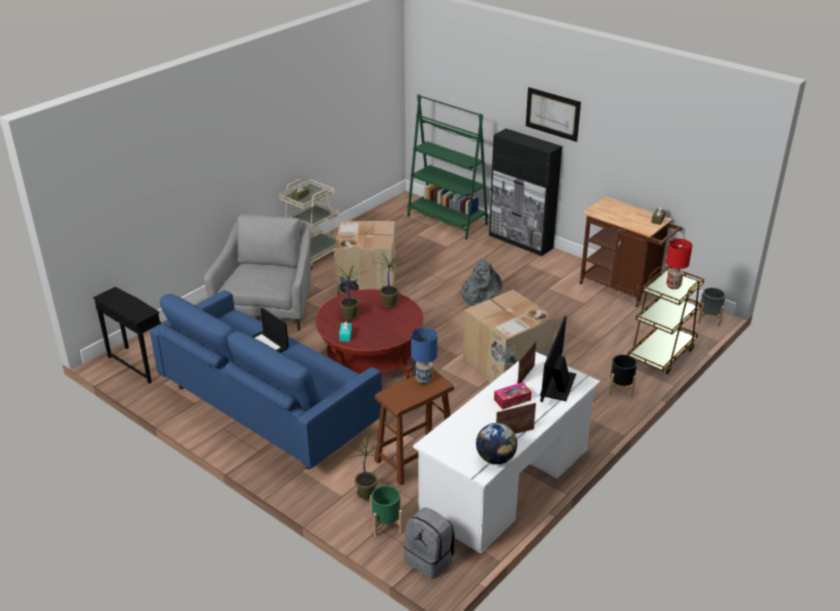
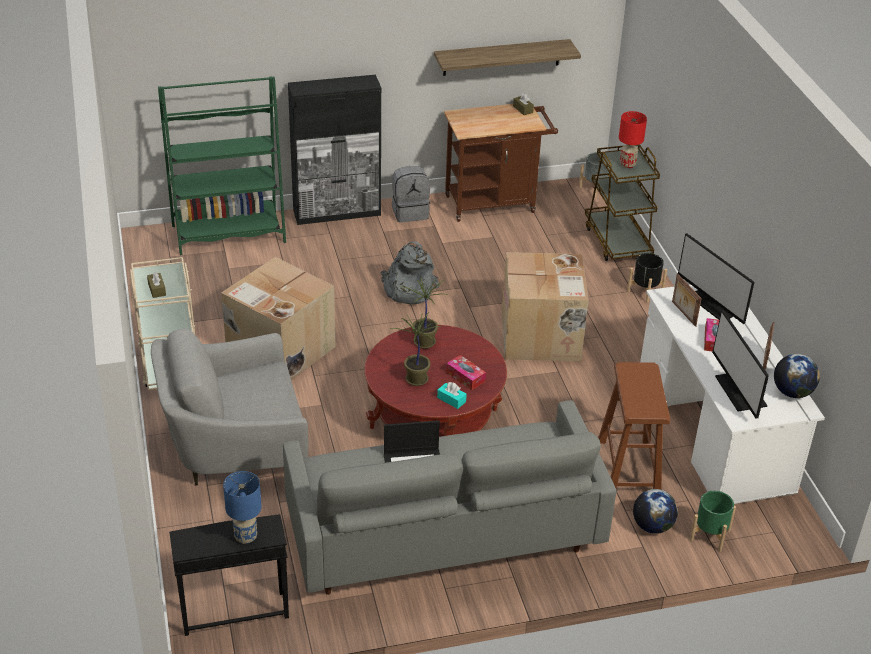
camera: 55 degrees left, 5 degrees up
blue sofa [150,290,382,469] -> grey sofa [283,400,617,595]
grey armchair [204,214,311,331] -> grey armchair turned 60 degrees counterclockwise [151,329,309,486]
potted plant [345,434,386,500] -> globe [633,489,678,534]
grey backpack [404,508,456,579] -> grey backpack moved to [392,166,430,222]
blue table lamp [411,327,438,384] -> blue table lamp moved to [223,471,262,544]
picture [526,87,581,142] -> none
none -> shelf [434,39,581,76]
none -> tissue box [446,355,486,390]
none -> monitor [712,310,769,419]

